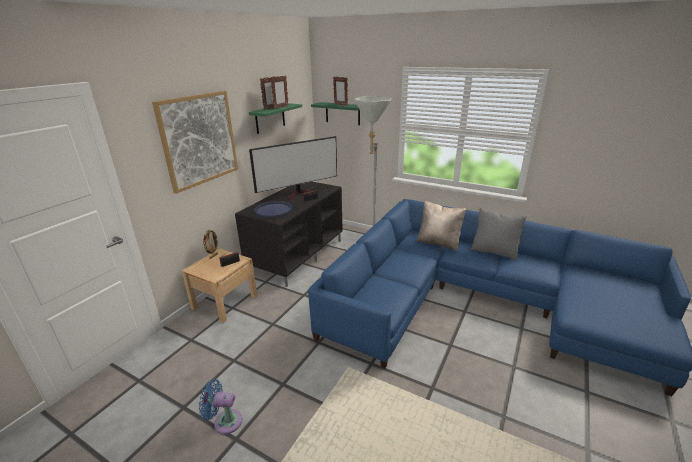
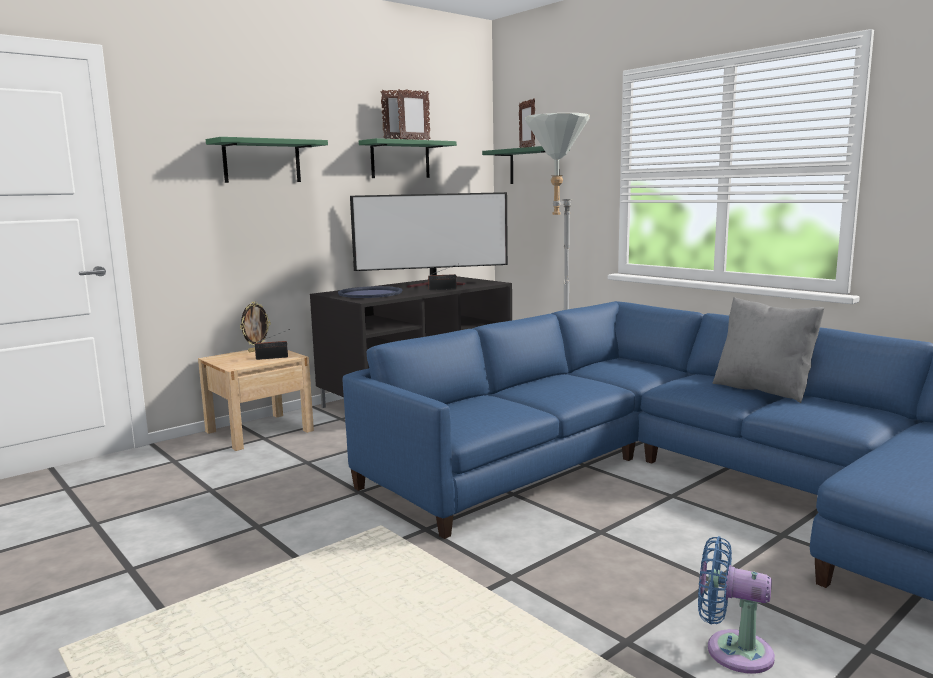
camera: 20 degrees right, 15 degrees down
picture [152,91,238,194] -> green shelf [206,137,328,183]
blue fan [199,379,242,435] -> blue fan moved to [698,536,775,674]
beige pillow [416,201,466,251] -> none

